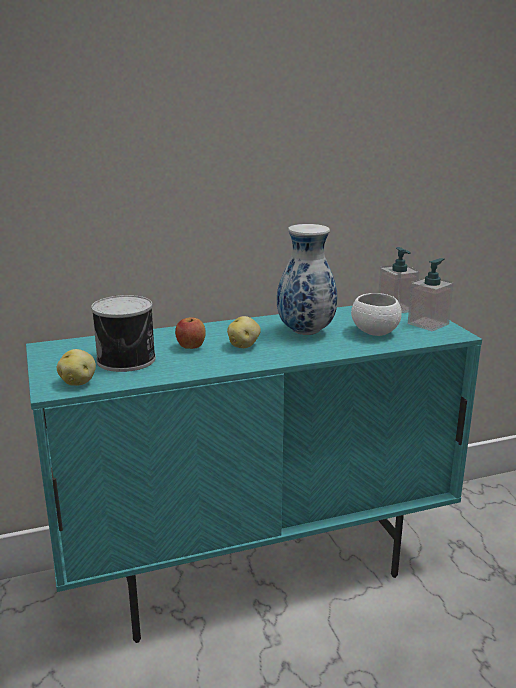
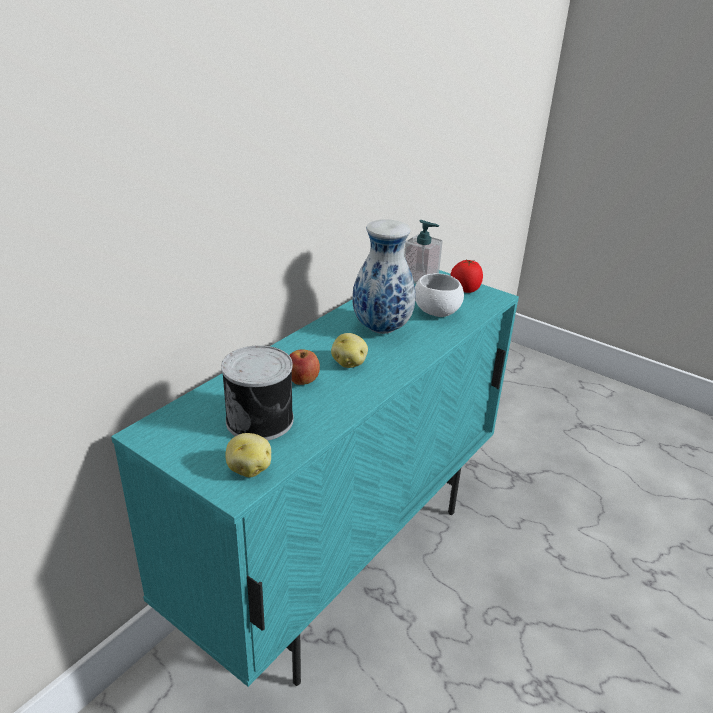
camera: 35 degrees left, 10 degrees up
soap dispenser [408,258,454,331] -> tomato [450,260,483,293]

